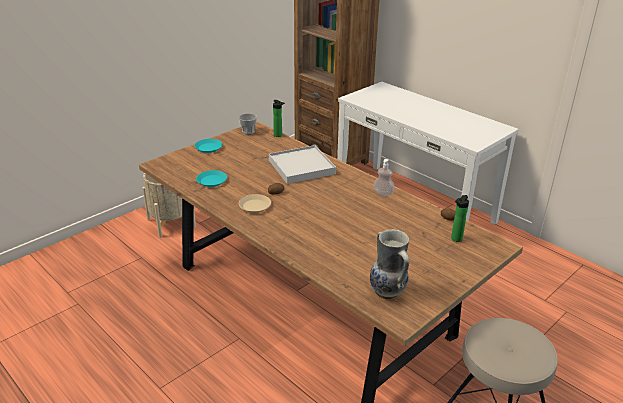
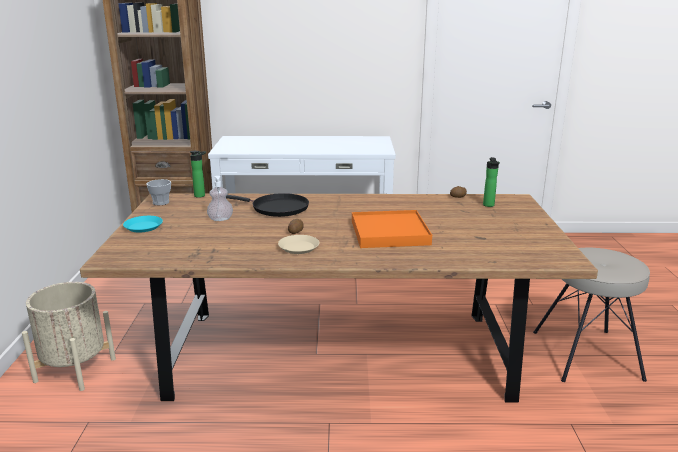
camera: 45 degrees left, 10 degrees down
turquoise plate [196,170,227,187] -> none
white tray [269,145,336,184] -> black frying pan [226,193,309,217]
vase [370,229,409,300] -> none
soap dispenser [373,159,395,196] -> soap dispenser moved to [207,176,233,221]
none -> orange tray [352,210,432,248]

